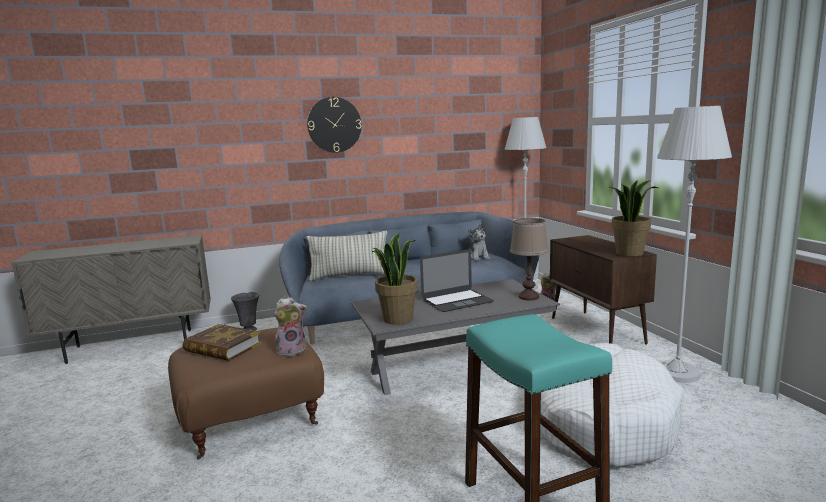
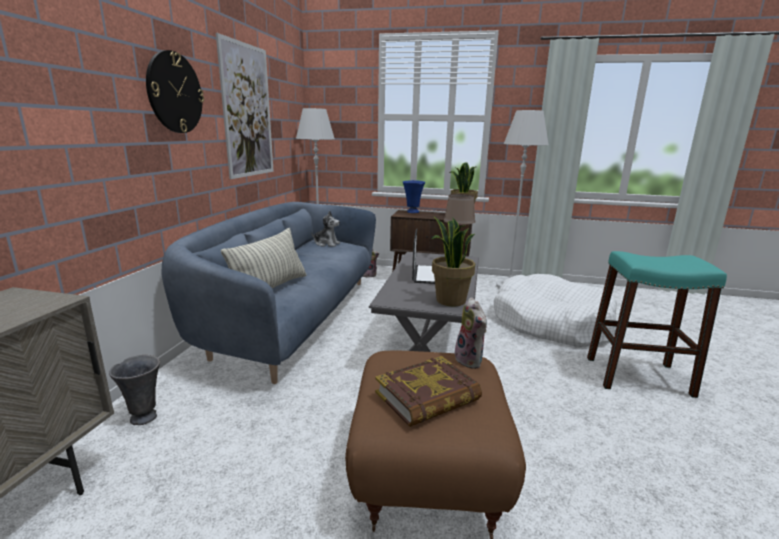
camera: 60 degrees left, 5 degrees up
plush toy [274,297,307,356] -> plush toy turned 150 degrees clockwise [452,297,487,369]
none -> picture [216,33,274,179]
none -> blue vase [403,180,425,213]

